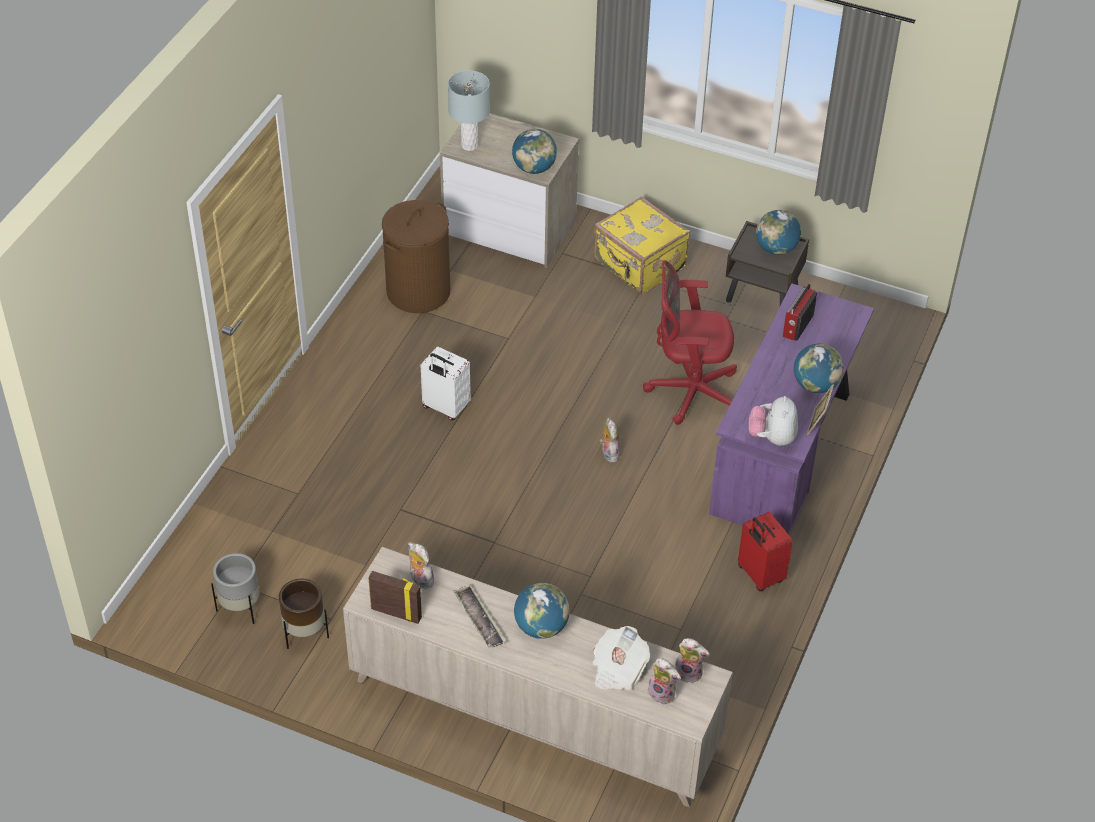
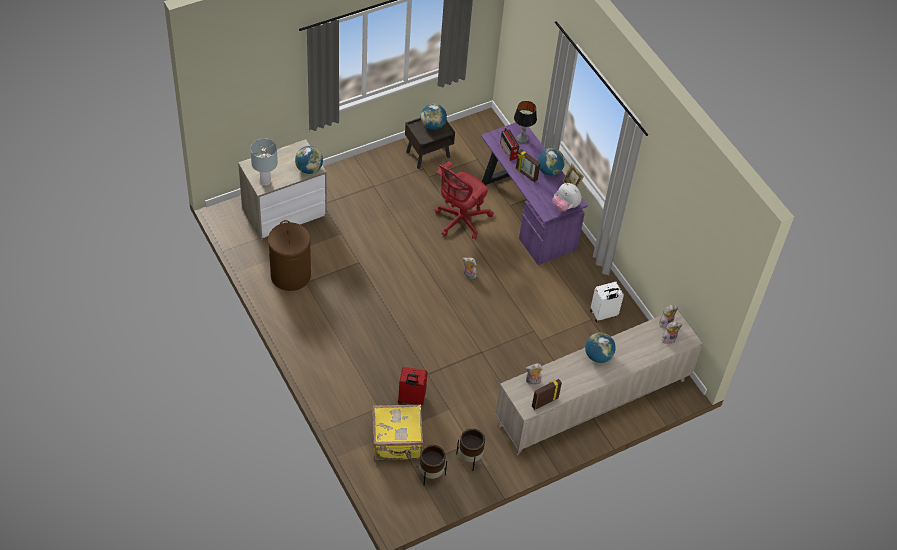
camera: 55 degrees left, 5 degrees up
grey planter [211,553,260,624] -> brown planter [419,445,447,485]
white suitcase [421,347,471,420] -> white suitcase moved to [590,282,624,323]
tray [453,584,506,648] -> none
newspaper [592,626,650,690] -> none
yellow suitcase [594,196,690,295] -> yellow suitcase moved to [373,404,423,460]
red suitcase [738,512,793,591] -> red suitcase moved to [398,367,428,405]
none -> table lamp [514,101,537,143]
none -> picture frame [516,149,540,182]

